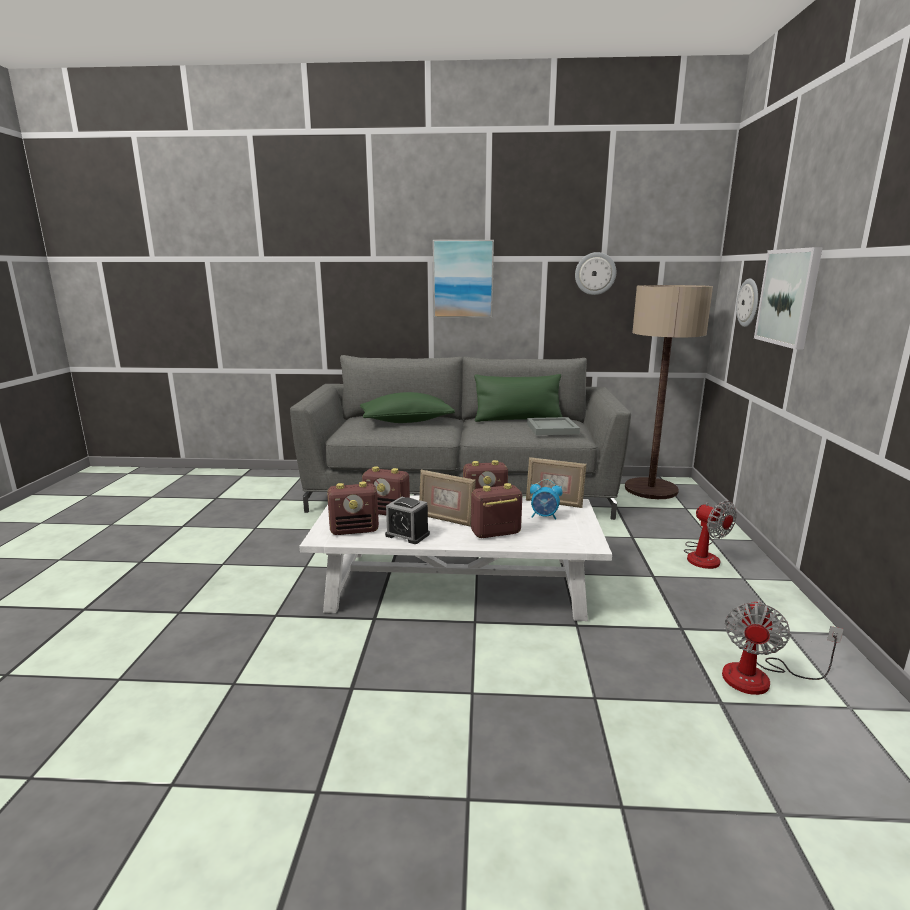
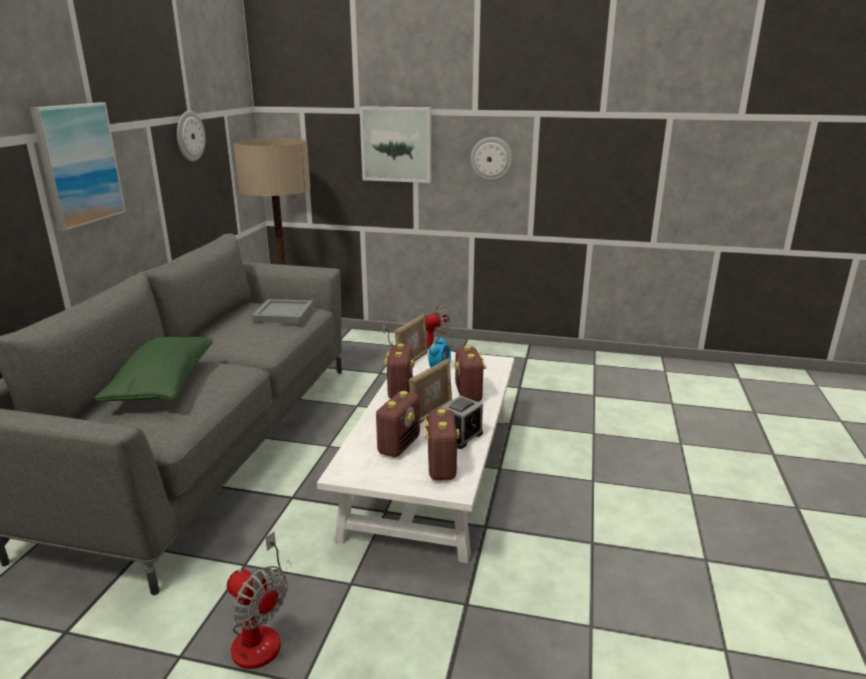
camera: 80 degrees left, 5 degrees up
green pillow [474,374,562,422] -> none
fan [722,600,843,695] -> fan moved to [227,532,288,669]
wall clock [736,278,758,327] -> wall clock moved to [470,137,513,181]

